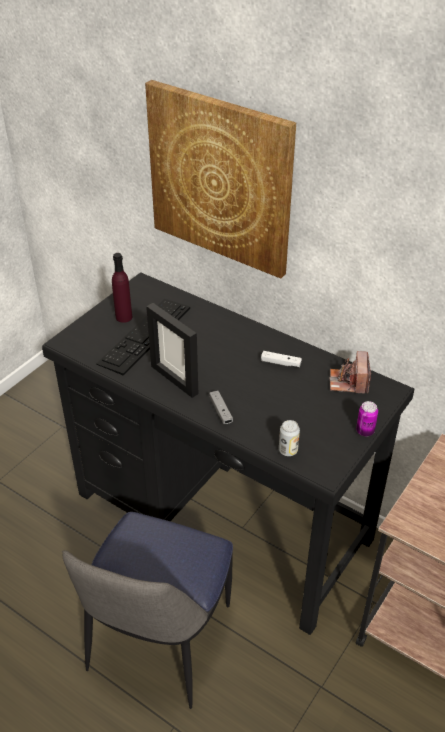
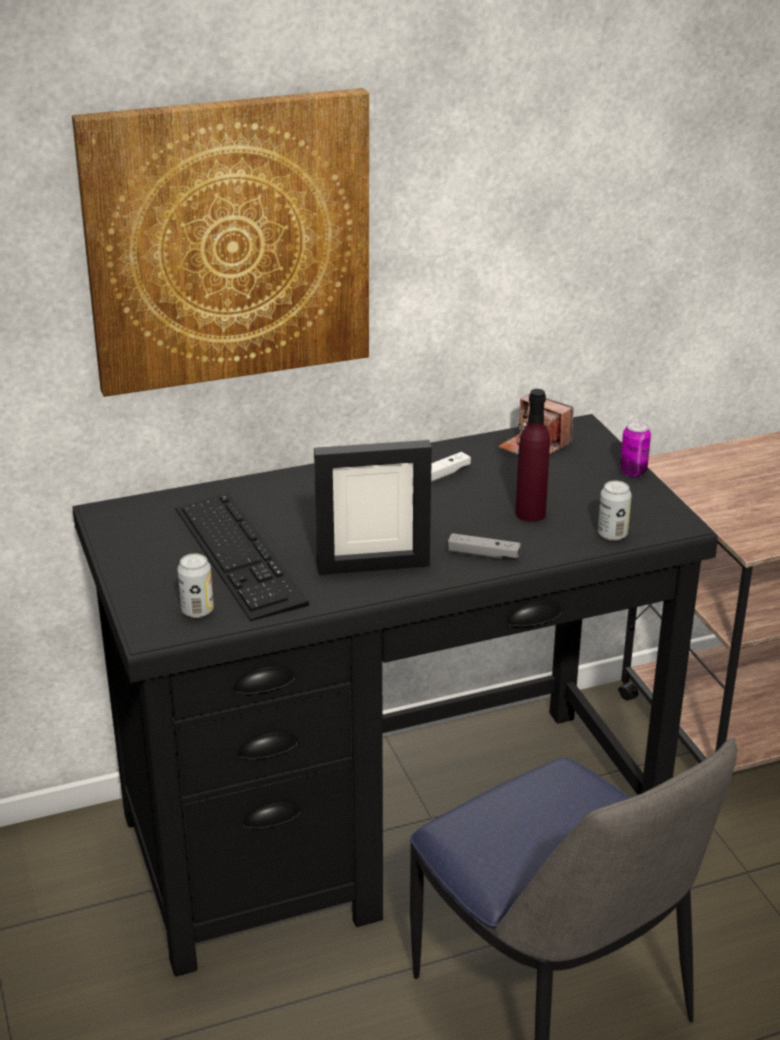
camera: 55 degrees left, 10 degrees down
purple bottle [112,253,132,323] -> purple bottle moved to [515,389,550,522]
none -> can [178,554,214,618]

